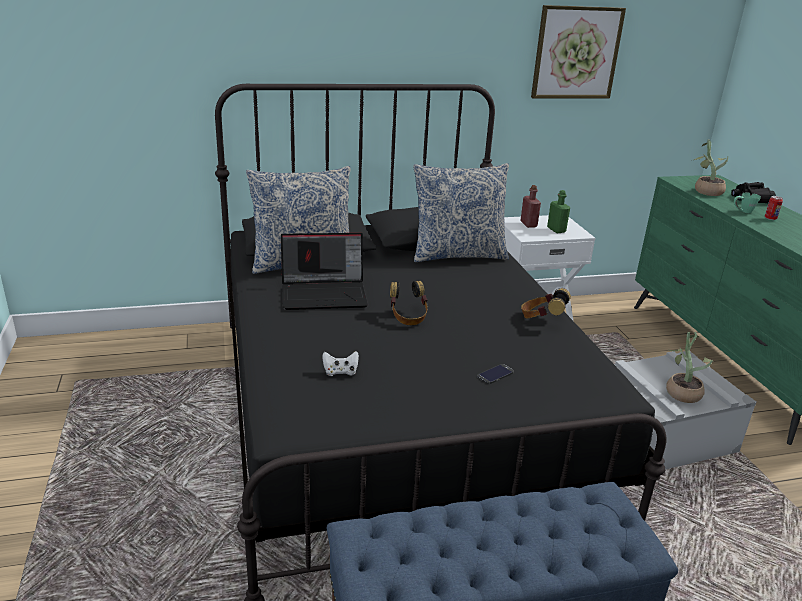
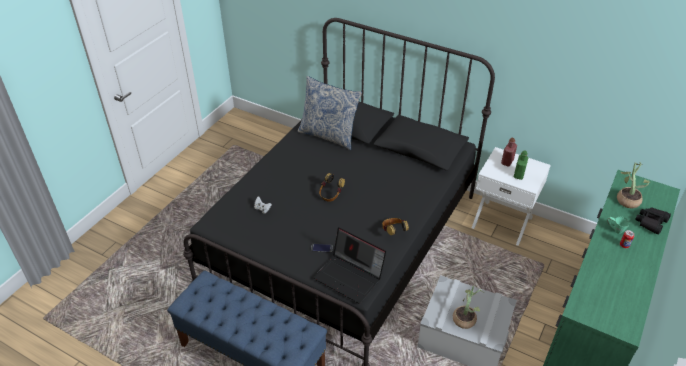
camera: 45 degrees right, 15 degrees up
laptop [281,233,368,310] -> laptop moved to [313,227,386,304]
pillow [413,163,509,262] -> none
picture [531,5,626,99] -> none

